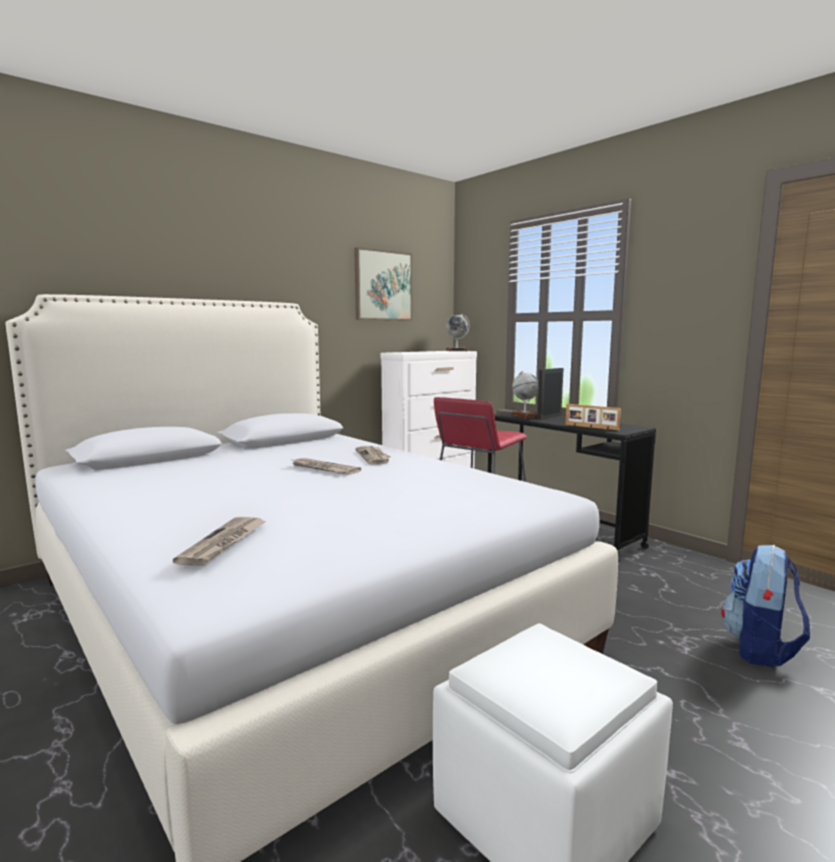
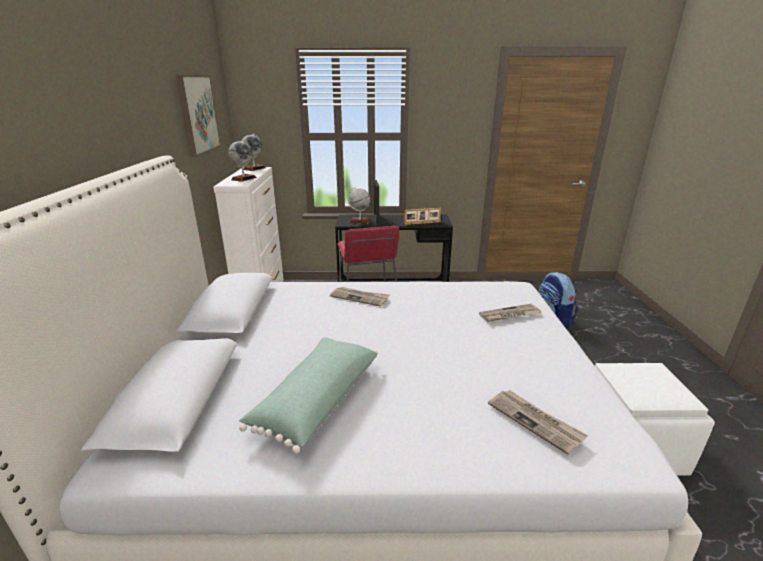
camera: 50 degrees left, 15 degrees up
newspaper [290,458,361,475] -> newspaper moved to [479,304,542,322]
none -> globe [228,139,257,182]
none -> green pillow [239,337,378,454]

